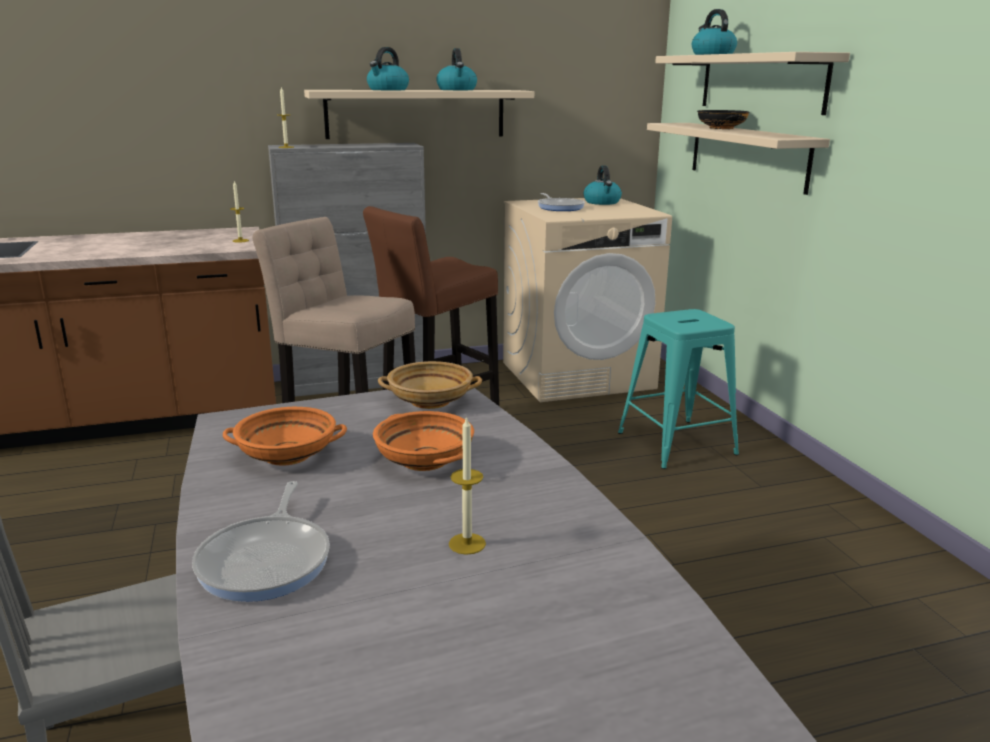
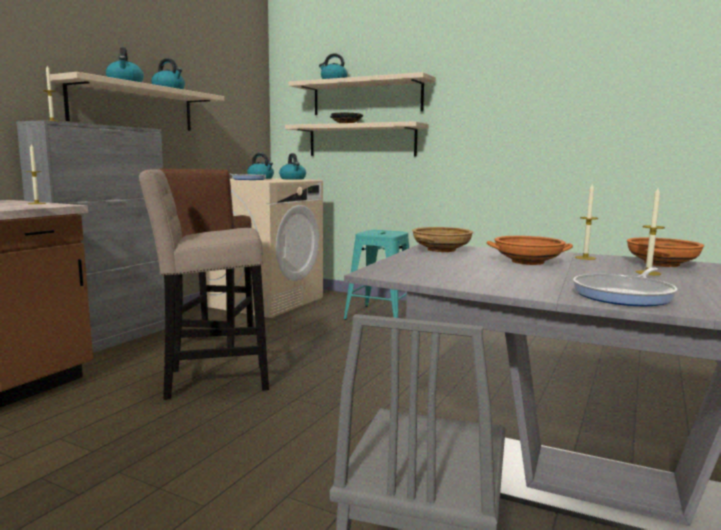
camera: 45 degrees left, 10 degrees down
frying pan [192,481,330,602] -> frying pan turned 90 degrees clockwise [573,267,677,306]
orange bowl [223,407,347,466] -> orange bowl moved to [627,238,704,267]
none -> kettle [279,153,306,180]
none -> candle [575,184,598,260]

